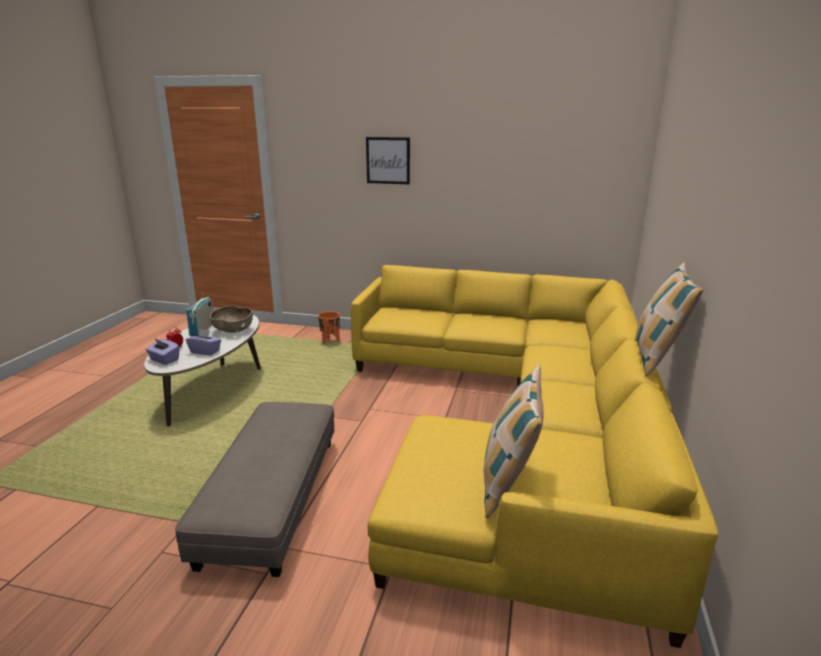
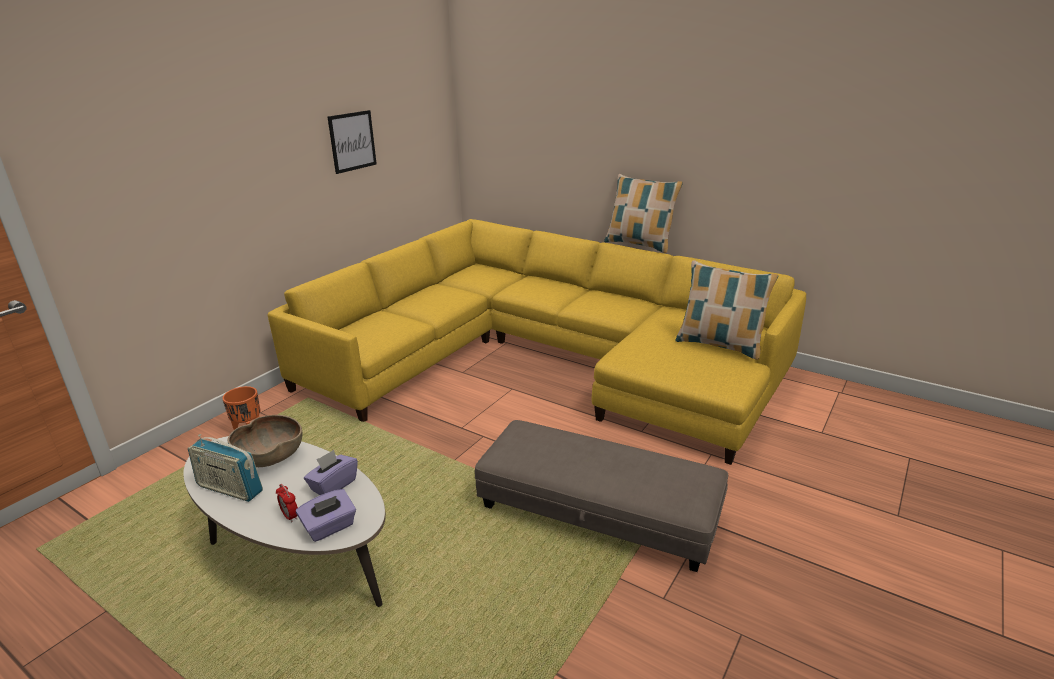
camera: 70 degrees left, 5 degrees up
picture [366,137,410,184] -> picture moved to [328,110,377,174]

